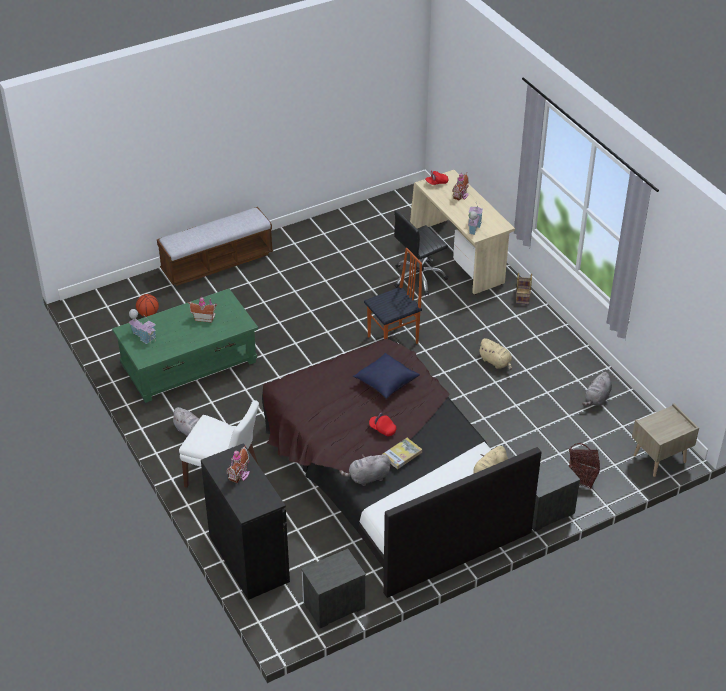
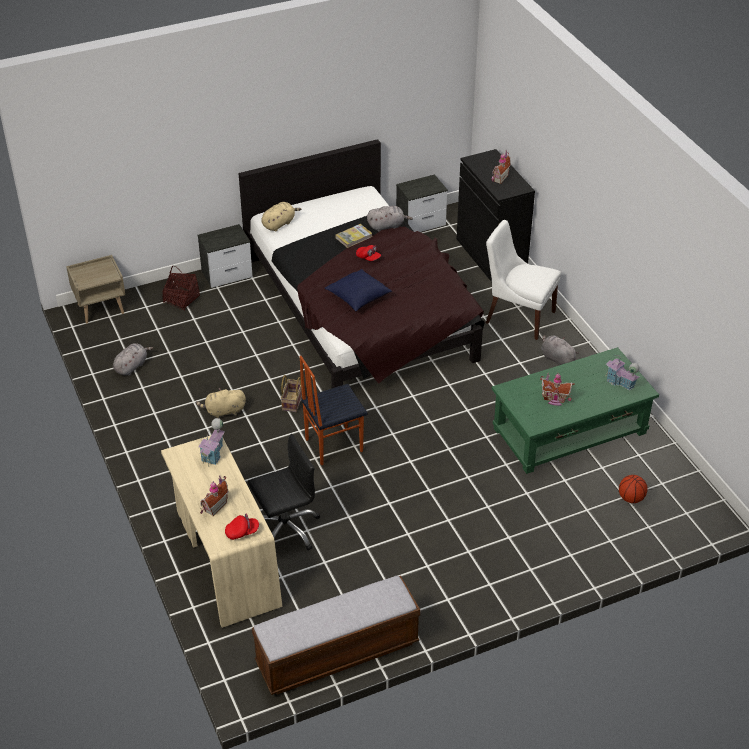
camera: 175 degrees left, 0 degrees up
bench [157,207,273,286] -> bench moved to [252,576,420,695]
beige plush toy [478,338,512,370] -> beige plush toy turned 60 degrees counterclockwise [196,388,246,418]
basket [516,273,532,304] -> basket moved to [281,375,302,412]

